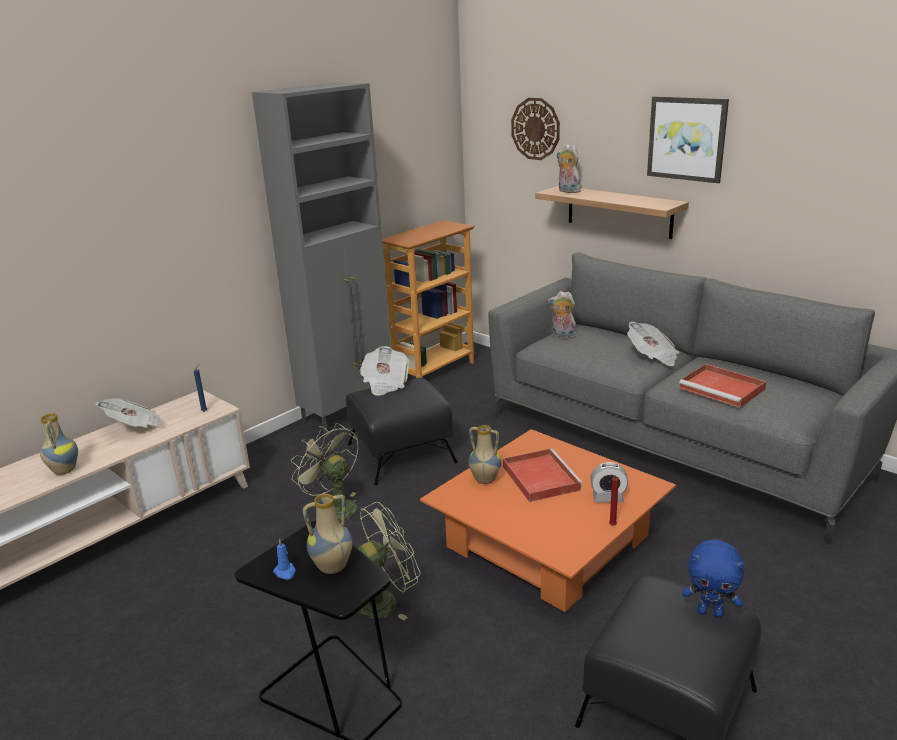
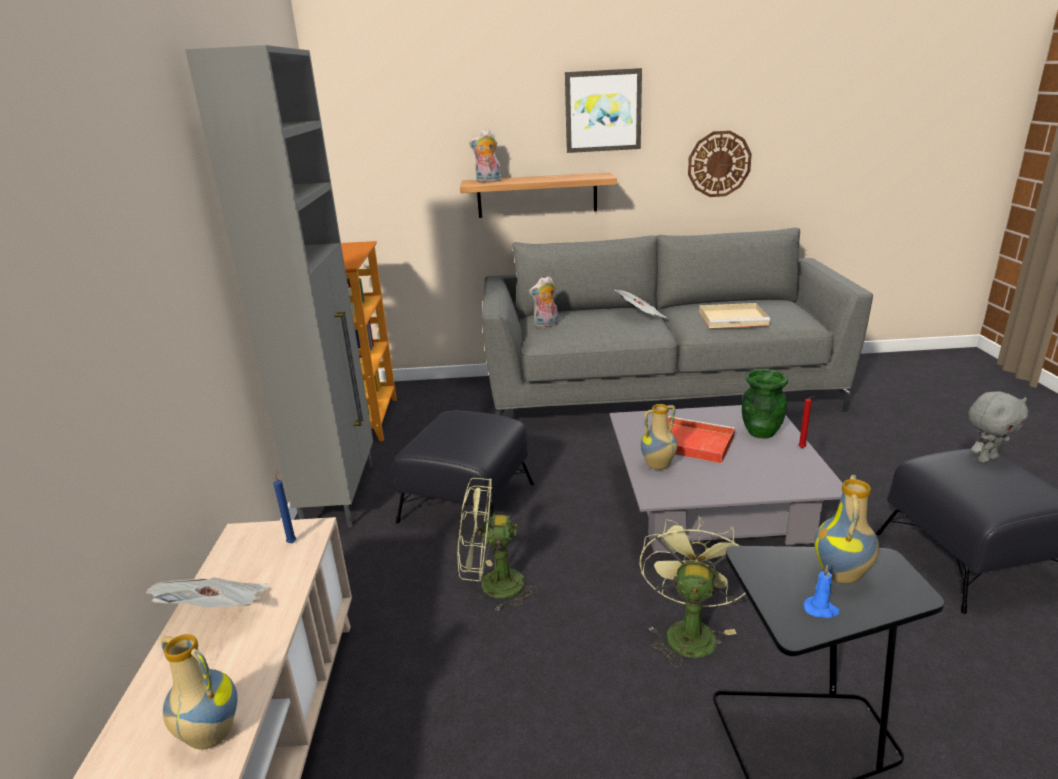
camera: 45 degrees left, 0 degrees up
newspaper [360,346,410,396] -> none
orange coffee table [420,429,676,612] -> grey coffee table [609,405,843,554]
wall clock [511,98,560,160] -> wall clock moved to [688,131,752,197]
alarm clock [590,462,628,502] -> green vase [742,369,788,439]
red tray [679,364,766,408] -> beige tray [699,303,770,328]
blue plush toy [682,539,744,618] -> grey plush toy [968,391,1028,463]

